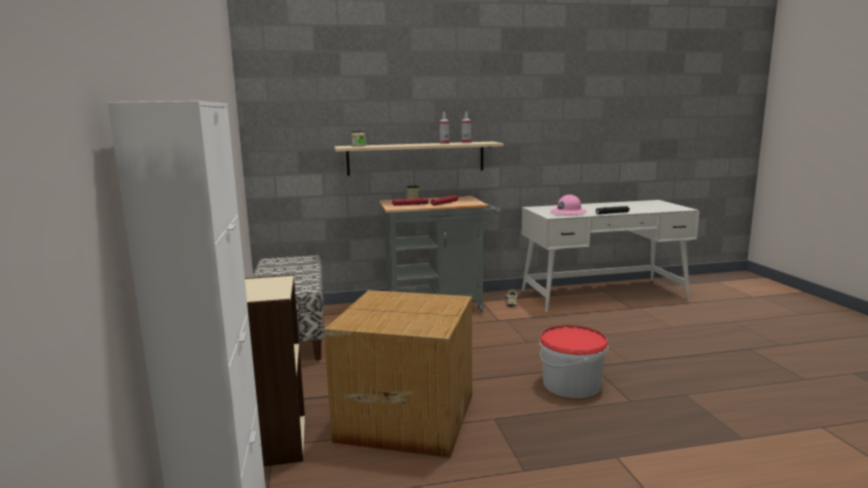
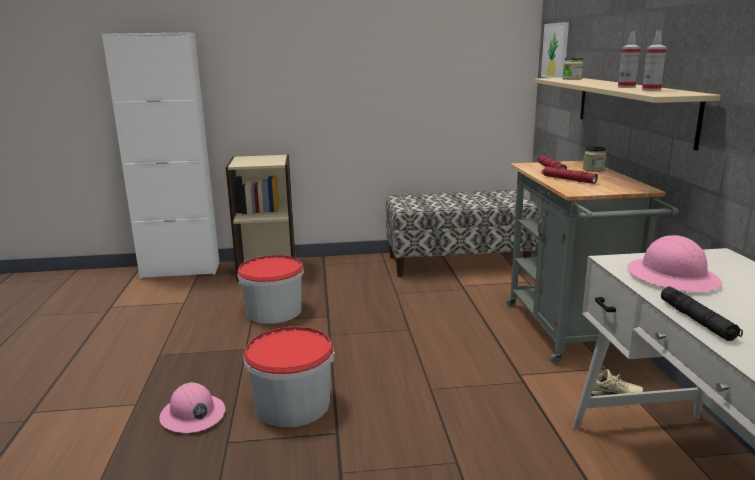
camera: 95 degrees right, 5 degrees up
cardboard box [324,290,472,458] -> bucket [237,255,304,324]
none -> pink hard hat [159,382,226,433]
none -> picture [541,22,569,78]

